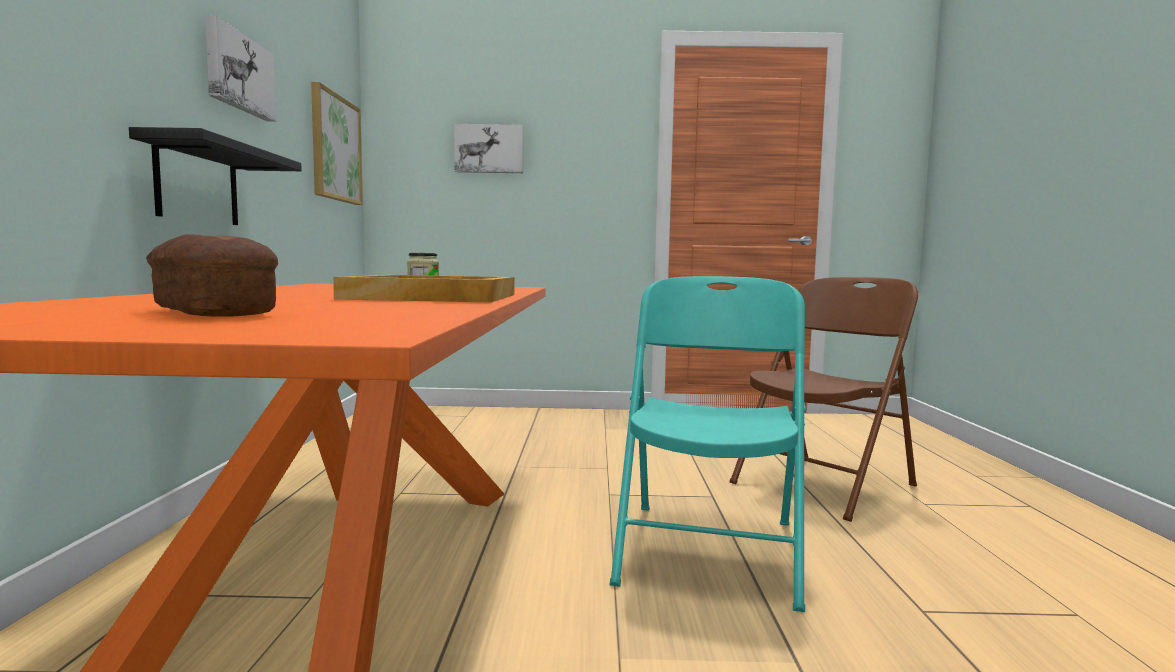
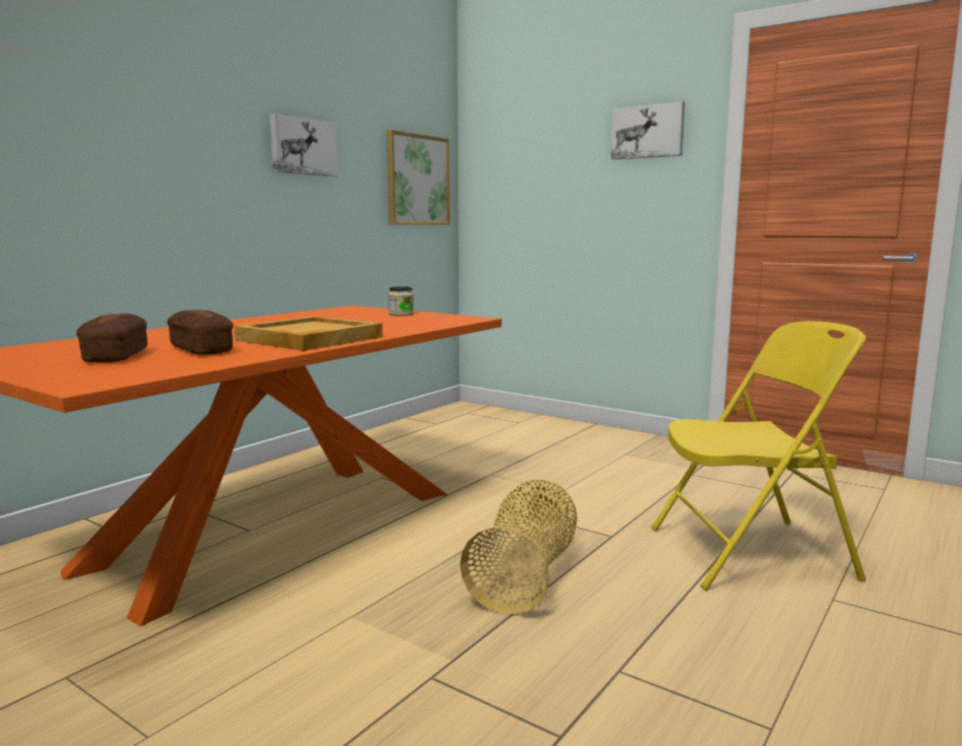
camera: 35 degrees right, 5 degrees up
black shelf [129,127,302,225] -> none
picture [454,124,523,173] -> picture moved to [611,101,685,160]
turquoise chair [609,276,806,612] -> basket [460,480,577,615]
brown chair [729,277,918,522] -> yellow chair [651,321,866,591]
none -> bread [167,310,233,355]

